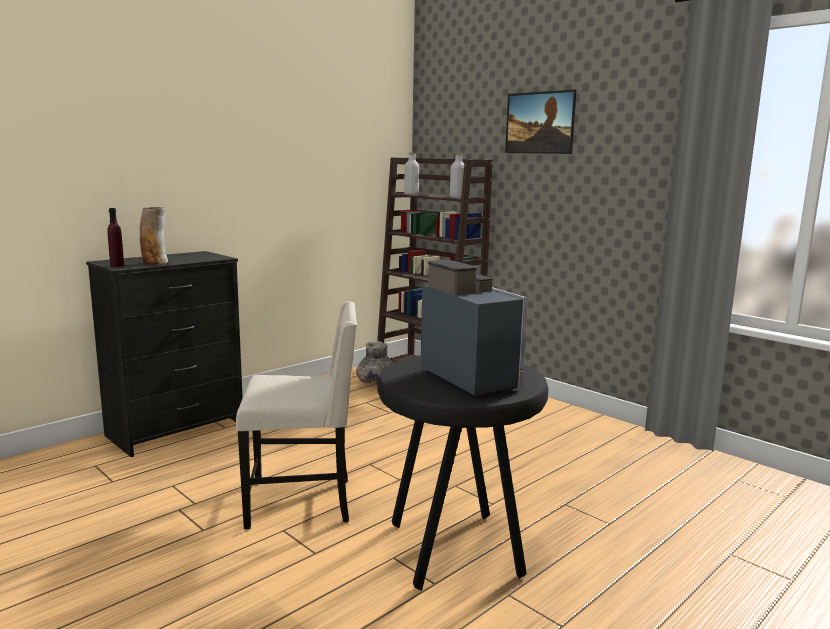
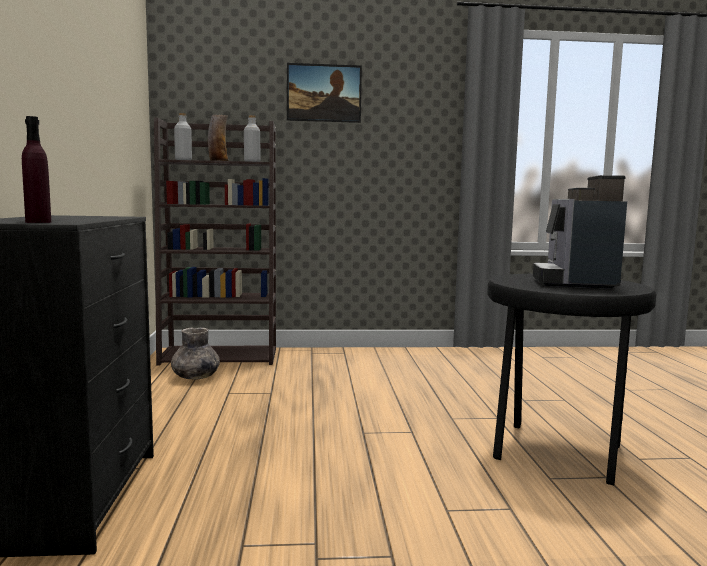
camera: 50 degrees left, 5 degrees down
vase [140,207,168,265] -> vase moved to [208,115,228,161]
beige chair [236,301,357,529] -> none
coffee machine [421,260,528,396] -> coffee machine turned 90 degrees counterclockwise [533,175,627,289]

